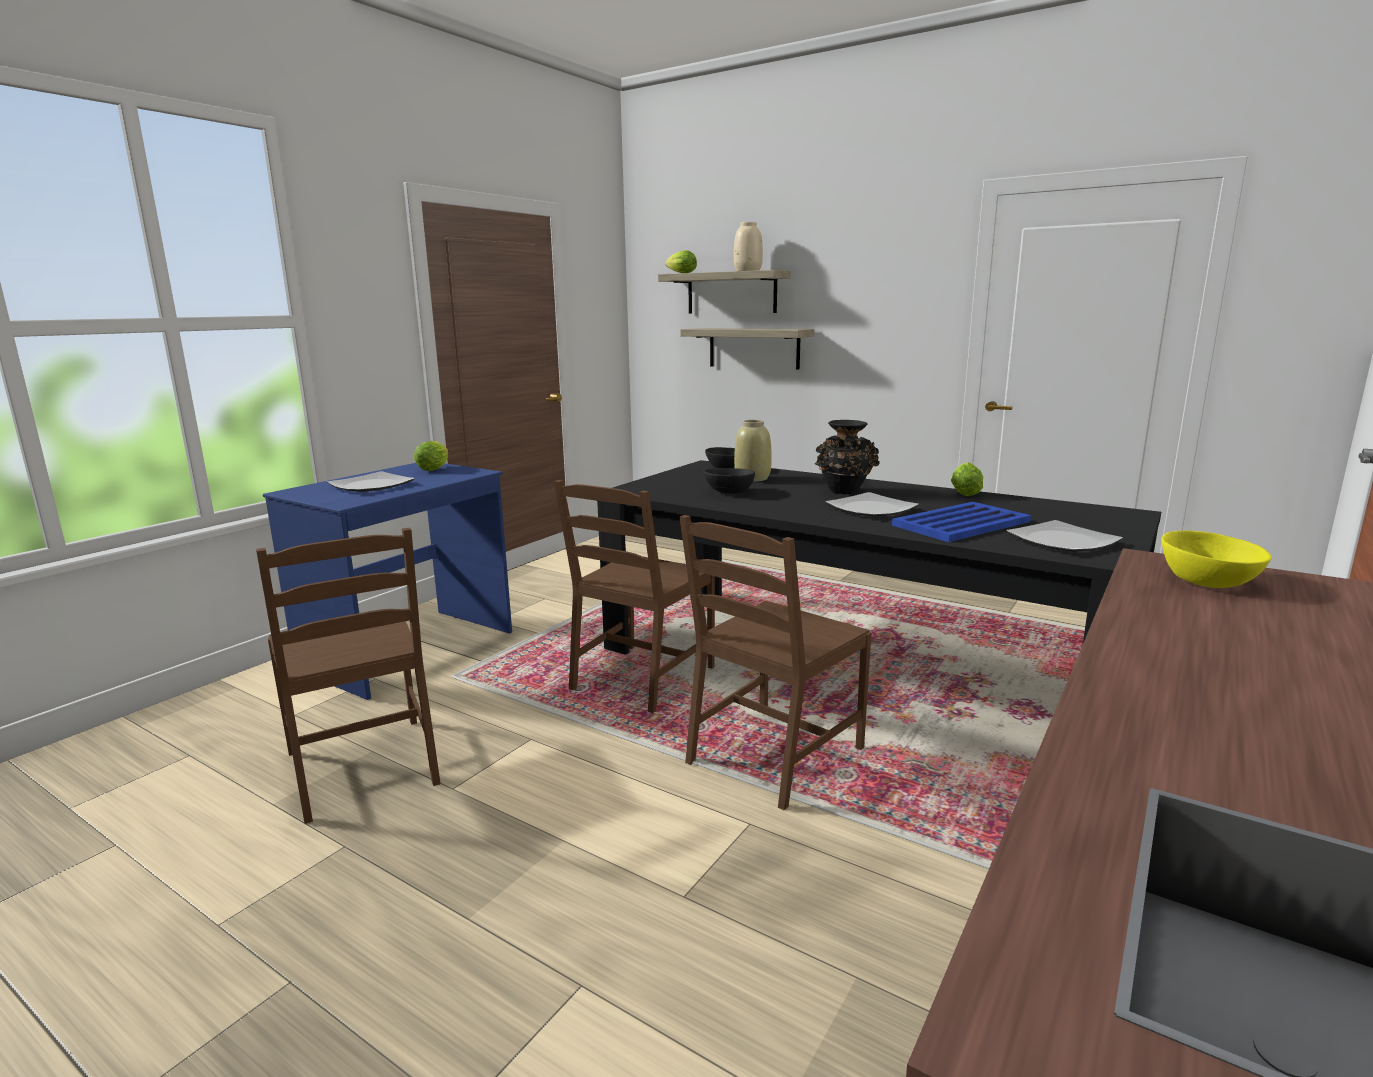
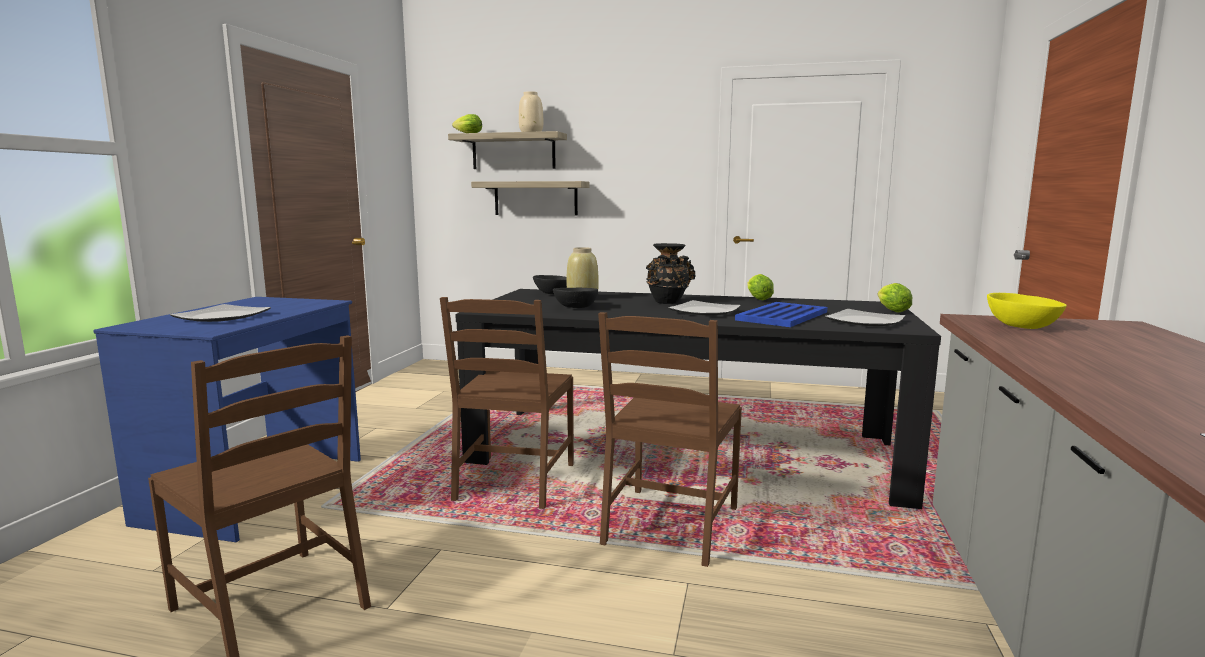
camera: 20 degrees left, 5 degrees down
lettuce [414,441,448,471] -> lettuce moved to [878,283,912,312]

